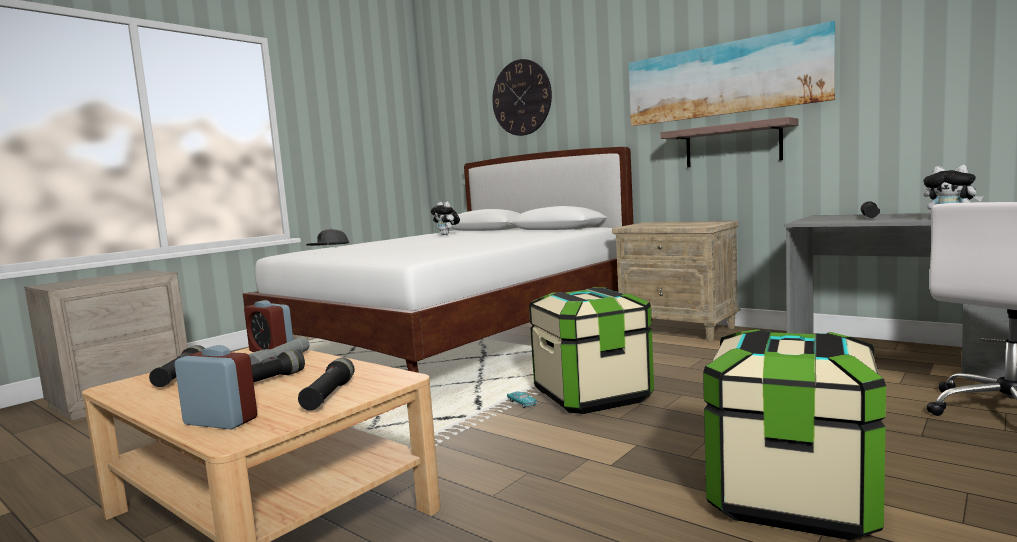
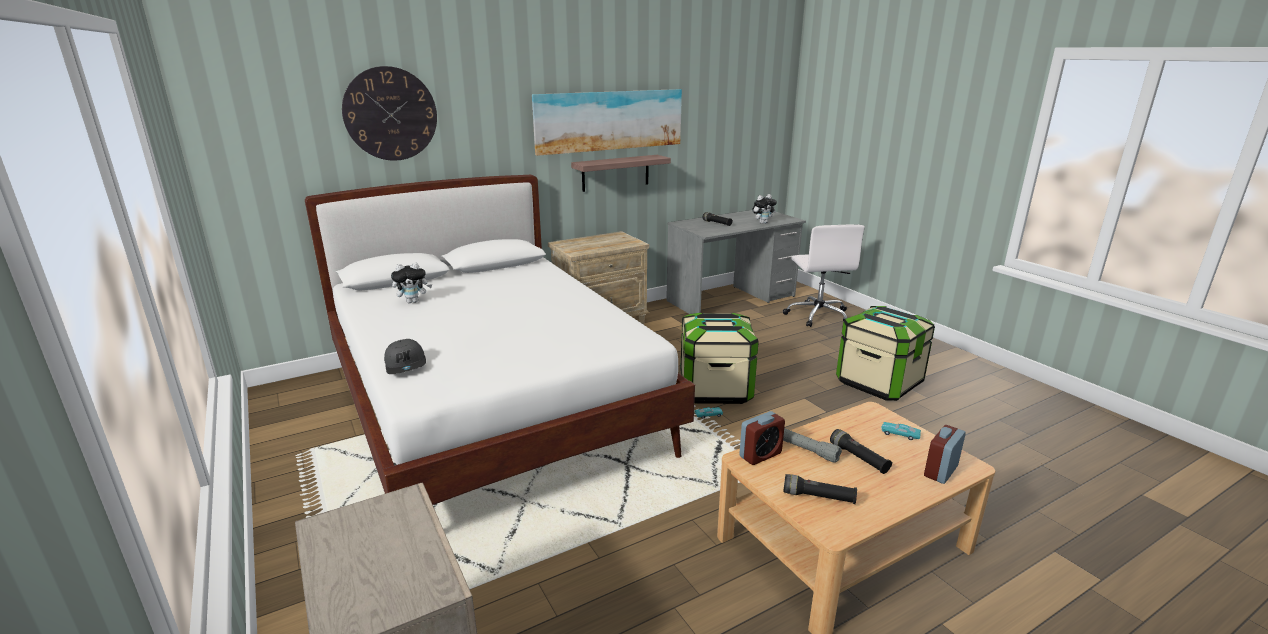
camera: 70 degrees left, 15 degrees up
black flashlight [298,358,355,411] -> turquoise toy car [881,422,921,440]

